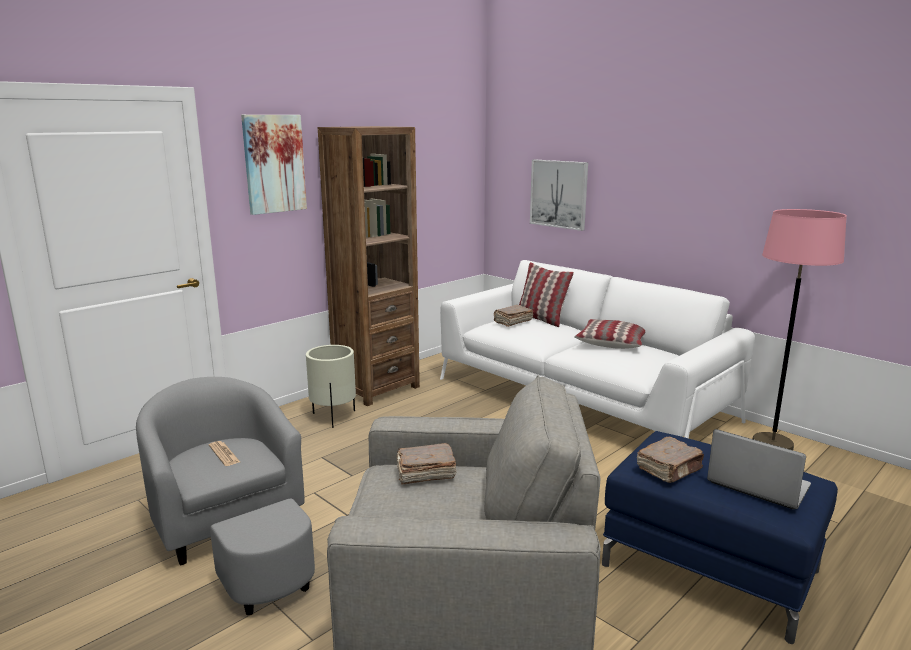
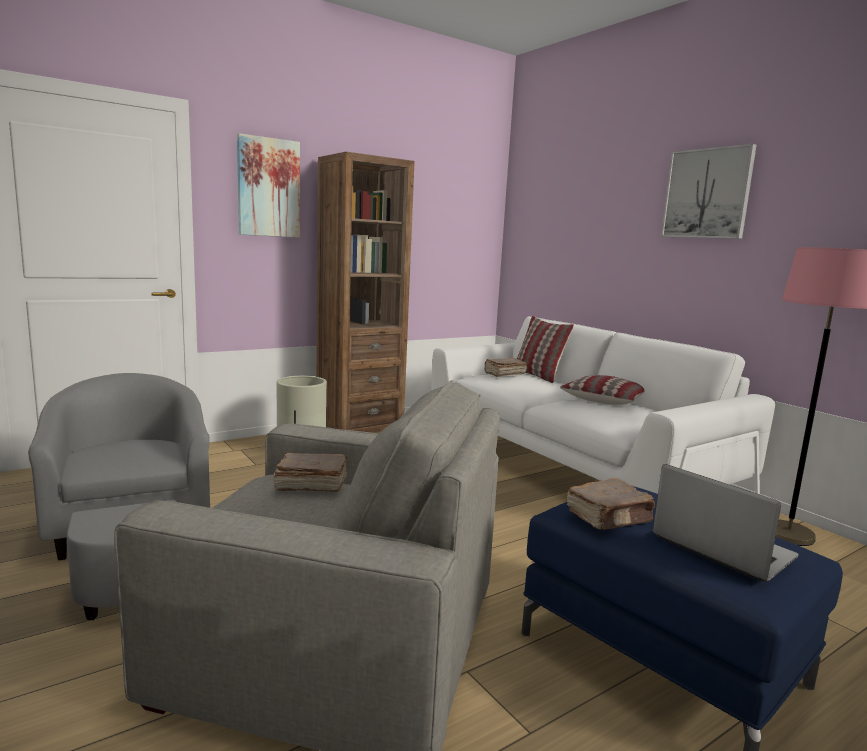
camera: 10 degrees right, 5 degrees down
newspaper [209,441,240,466] -> none
picture [530,160,588,231] -> picture moved to [661,144,757,239]

